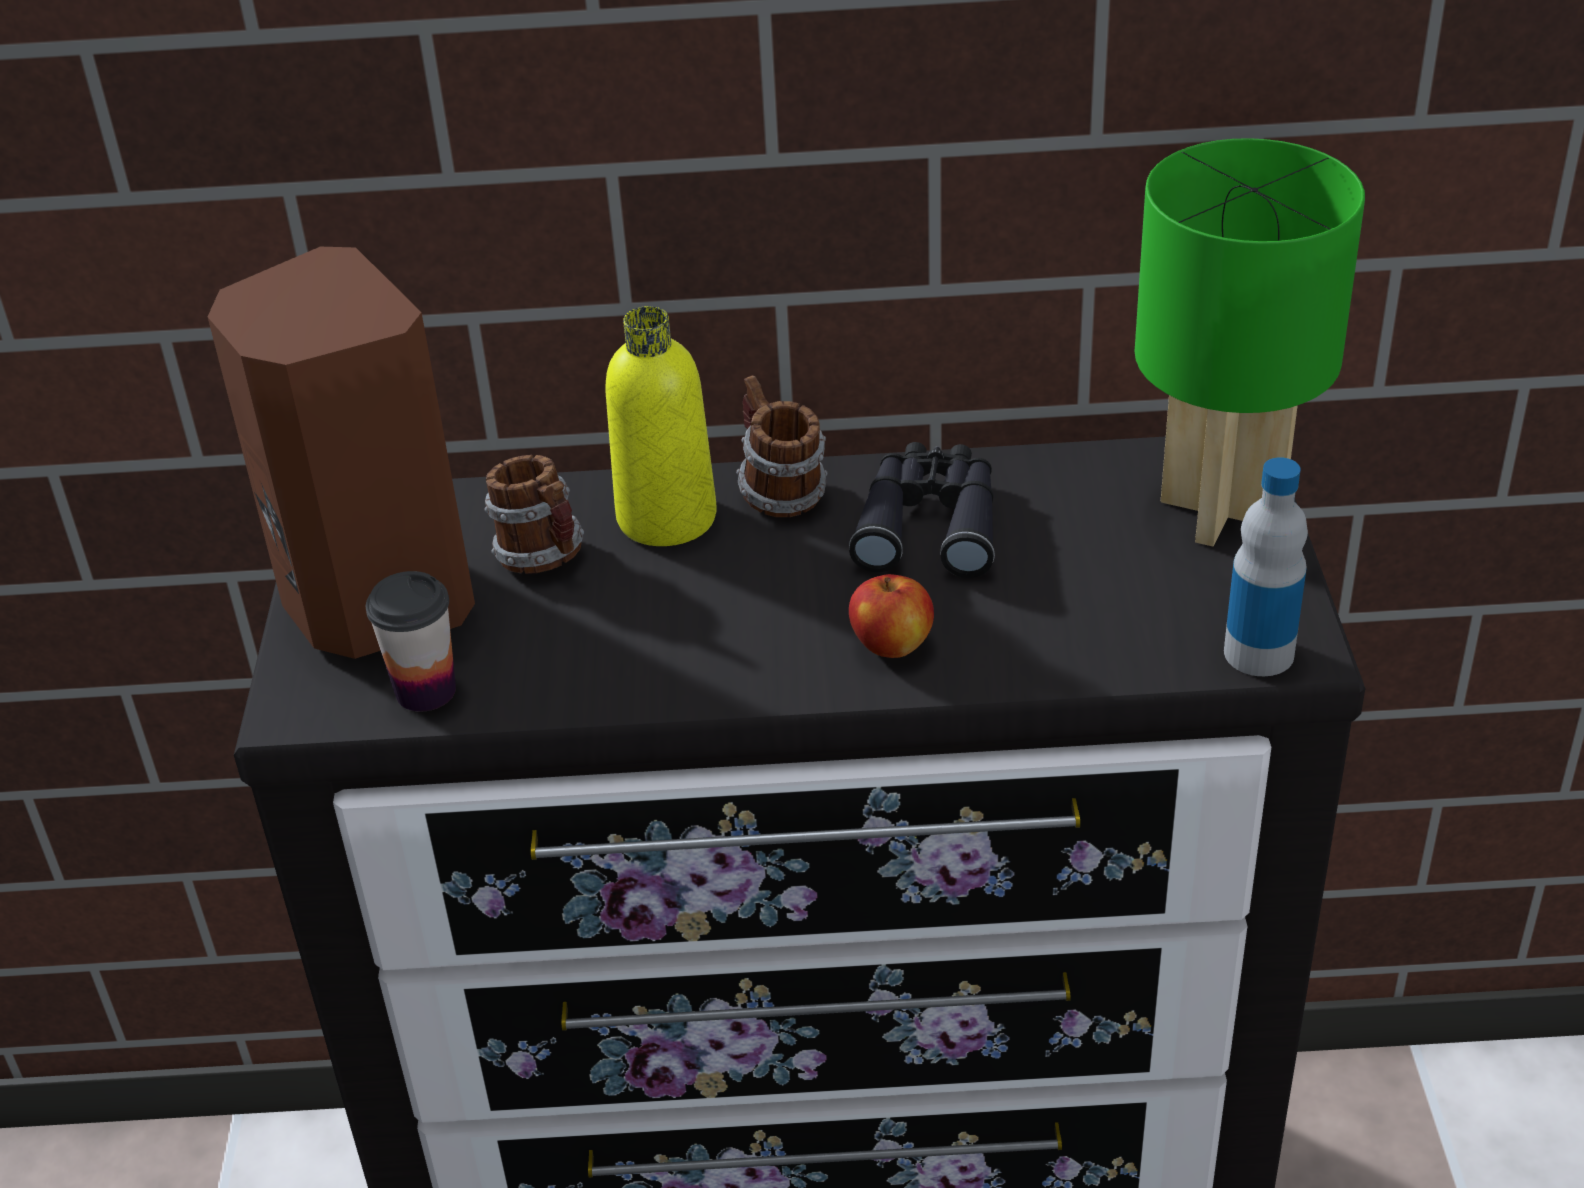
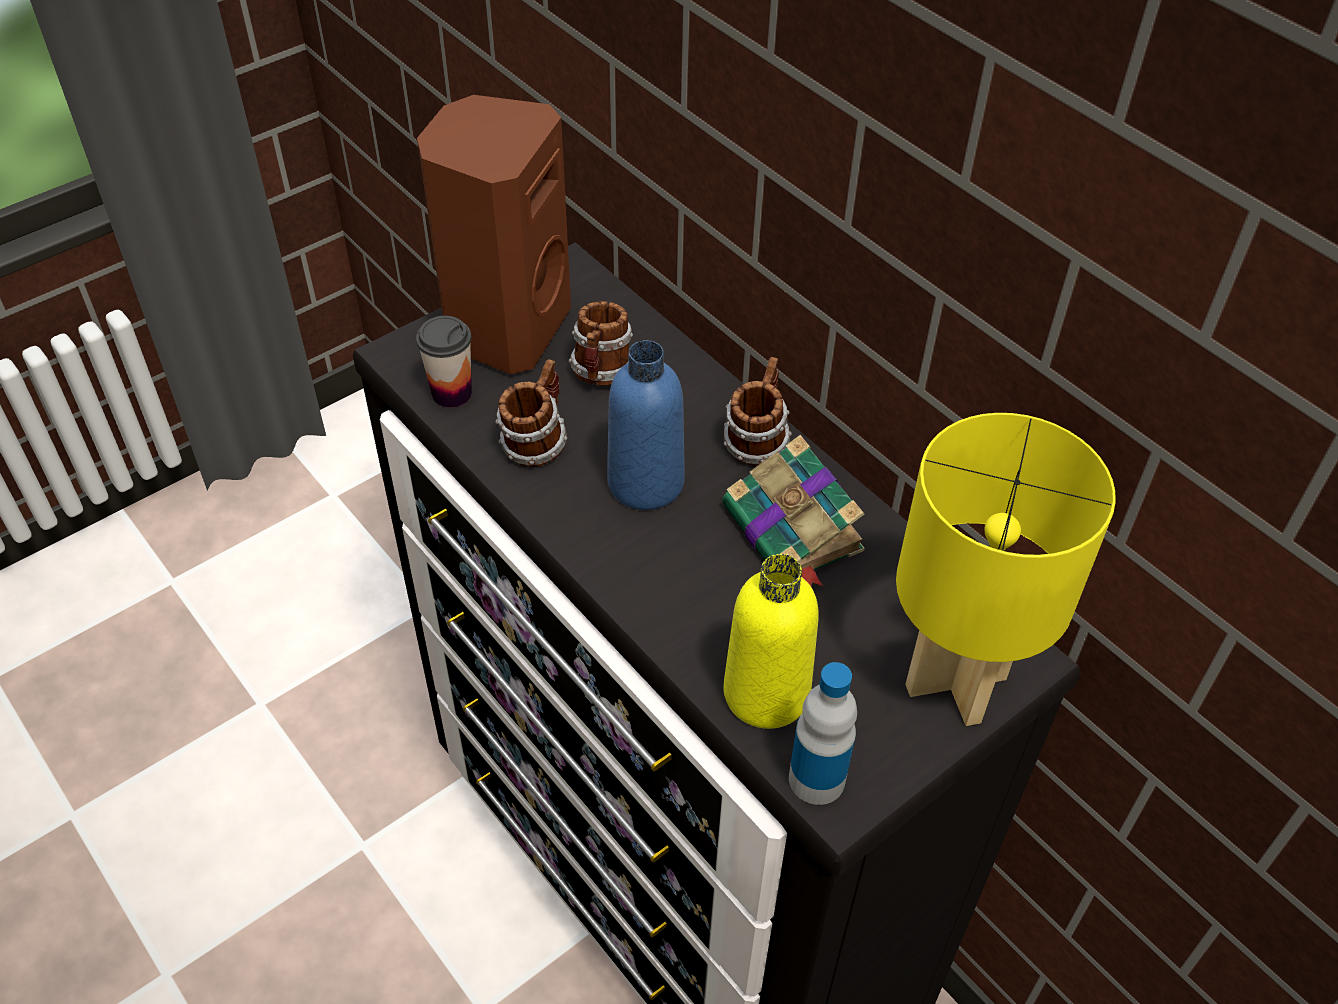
camera: 50 degrees right, 10 degrees up
yellow bottle [606,306,717,546] -> yellow bottle moved to [723,554,819,729]
black binoculars [849,442,995,578] -> book [722,435,865,587]
apple [849,574,934,658] -> none
green table lamp [1134,138,1365,547] -> yellow table lamp [896,413,1116,726]
none -> mug [496,359,567,467]
none -> blue bottle [607,340,685,510]

